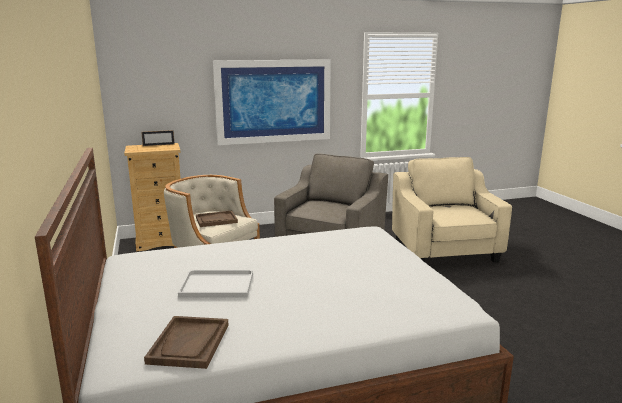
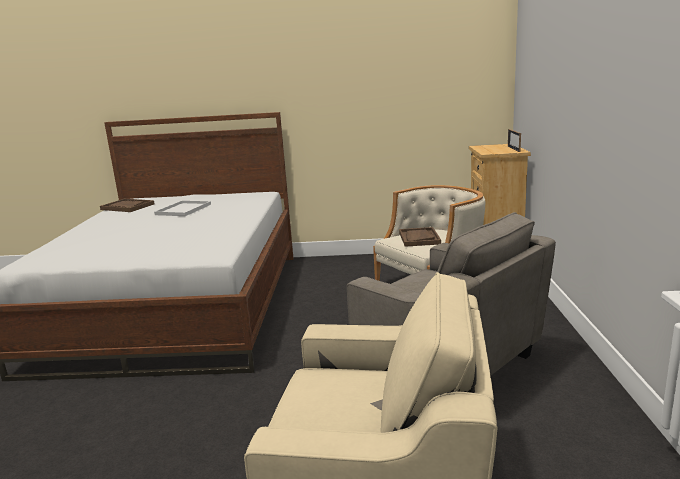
camera: 110 degrees right, 0 degrees up
picture [213,59,331,145] -> none

